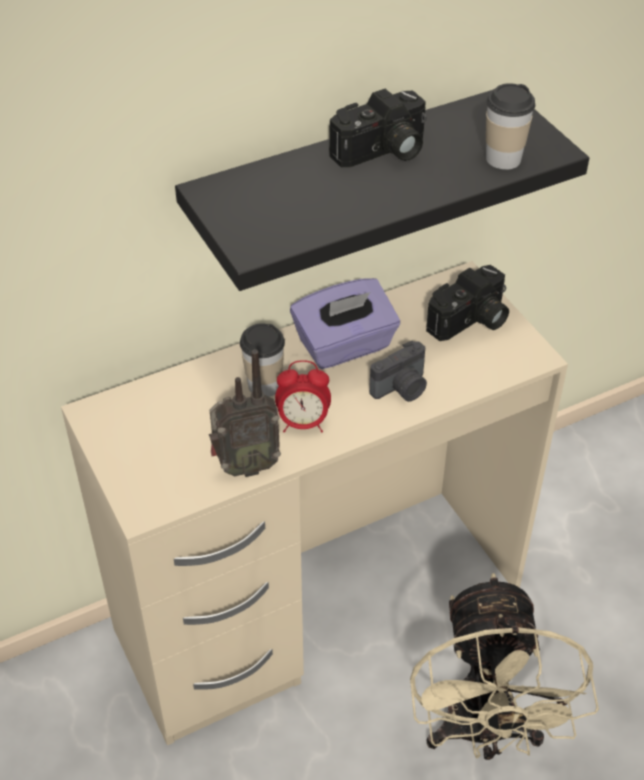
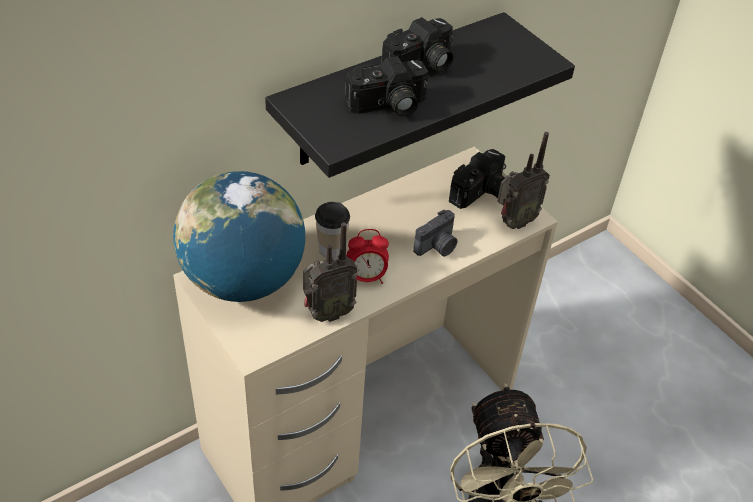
camera: 10 degrees left, 0 degrees up
purple tissue box [290,278,400,369] -> none
cup [486,83,535,170] -> none
none -> globe [173,171,305,302]
none -> camera [345,56,428,117]
none -> radio [497,132,550,229]

